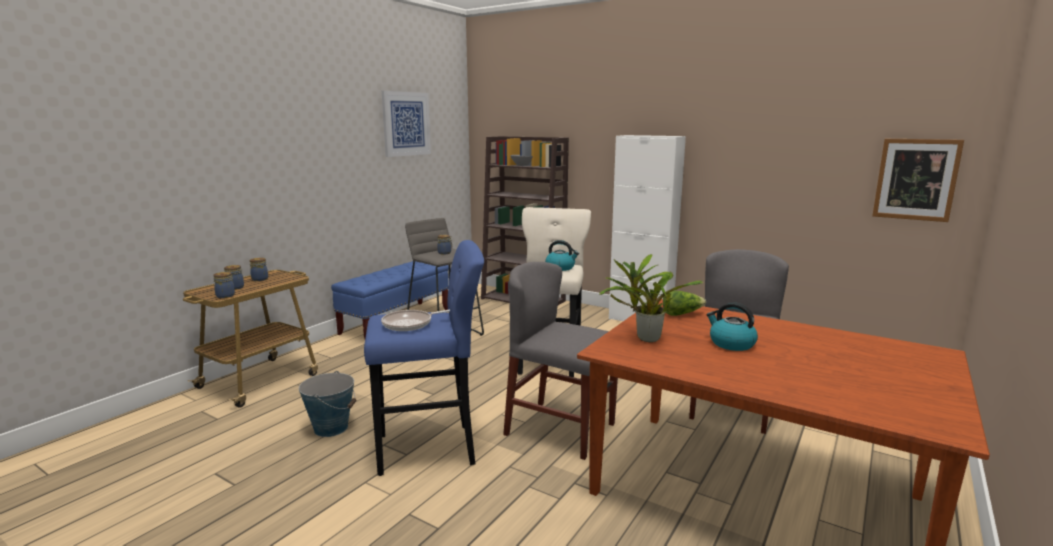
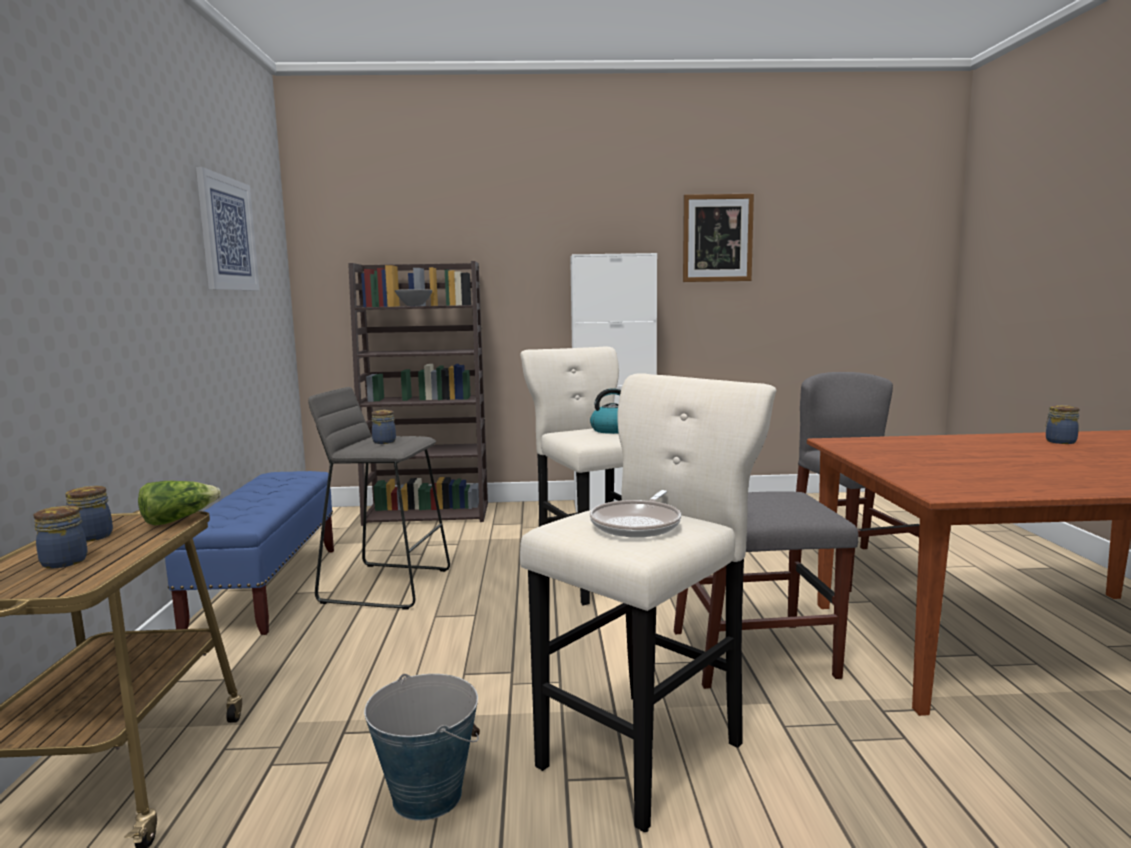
camera: 35 degrees left, 5 degrees down
jar [213,272,235,298] -> jar moved to [1046,405,1080,444]
blue stool [364,240,484,476] -> beige stool [520,373,776,832]
potted plant [599,254,703,342] -> none
lettuce [663,291,706,316] -> lettuce moved to [138,481,221,526]
kettle [706,303,758,351] -> none
picture [872,139,964,222] -> picture moved to [683,194,754,282]

